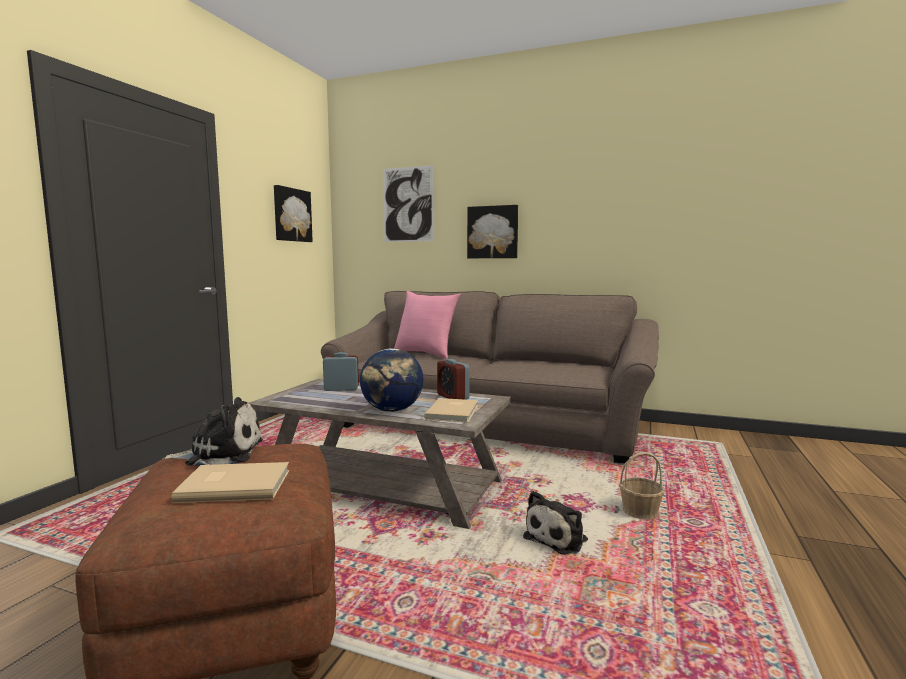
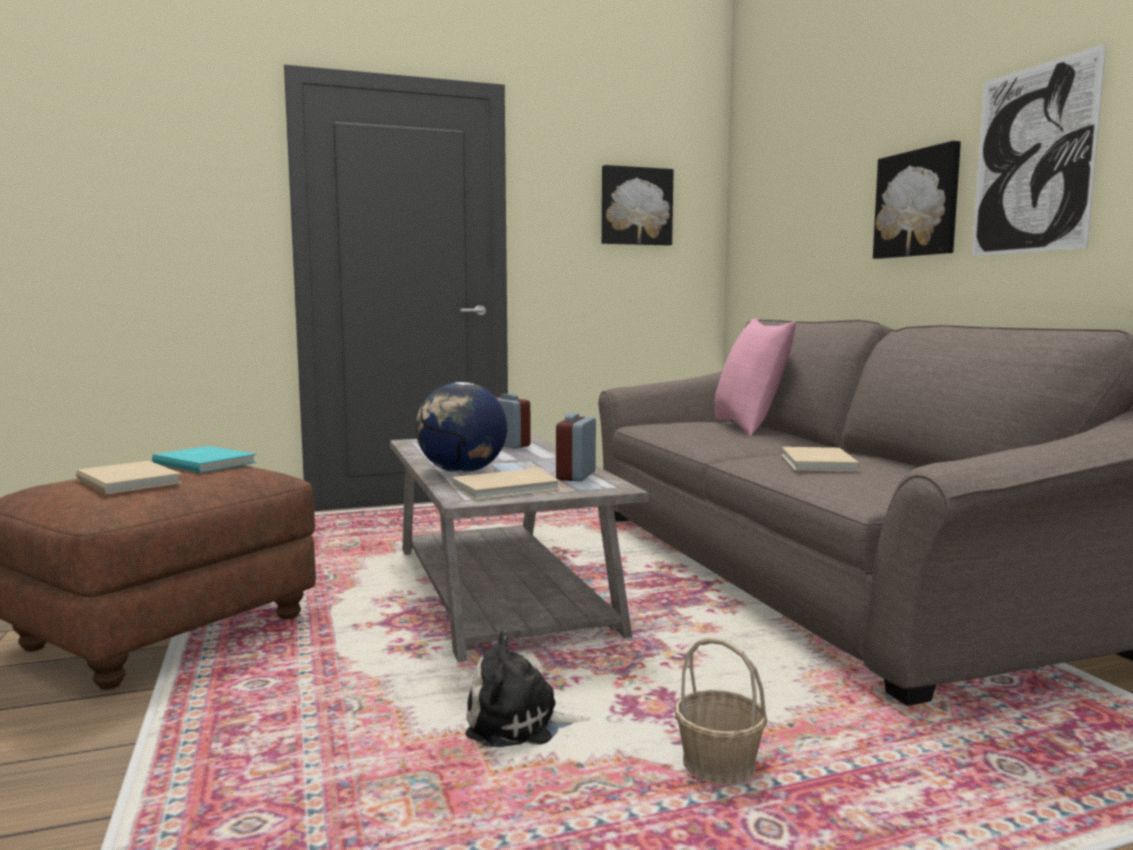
camera: 50 degrees right, 0 degrees up
plush toy [162,397,263,466] -> turquoise book [152,446,257,473]
picture [383,165,433,242] -> picture moved to [972,44,1106,256]
none -> beige book [781,447,860,472]

